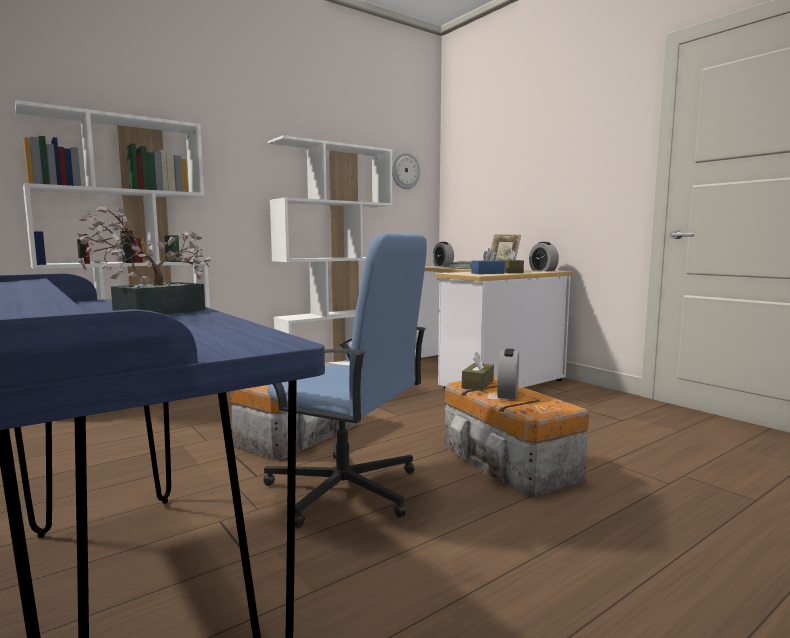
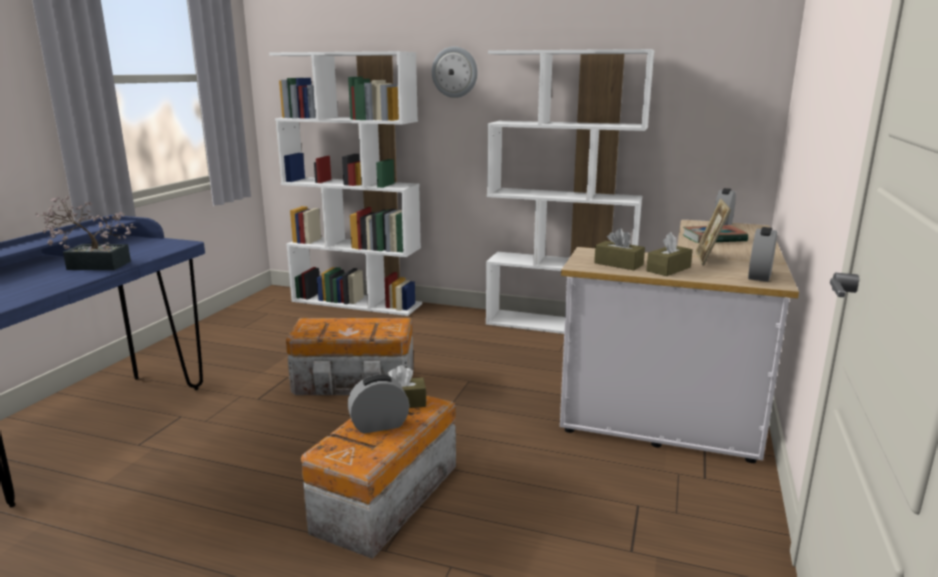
camera: 55 degrees right, 10 degrees up
blue office chair [263,233,427,528] -> none
wall clock [392,152,420,189] -> wall clock moved to [432,47,478,98]
blue tissue box [471,248,505,274] -> brown tissue box [594,228,645,270]

